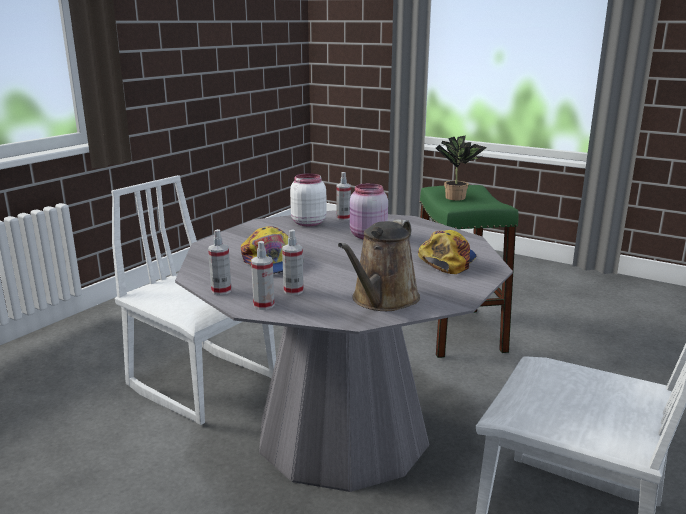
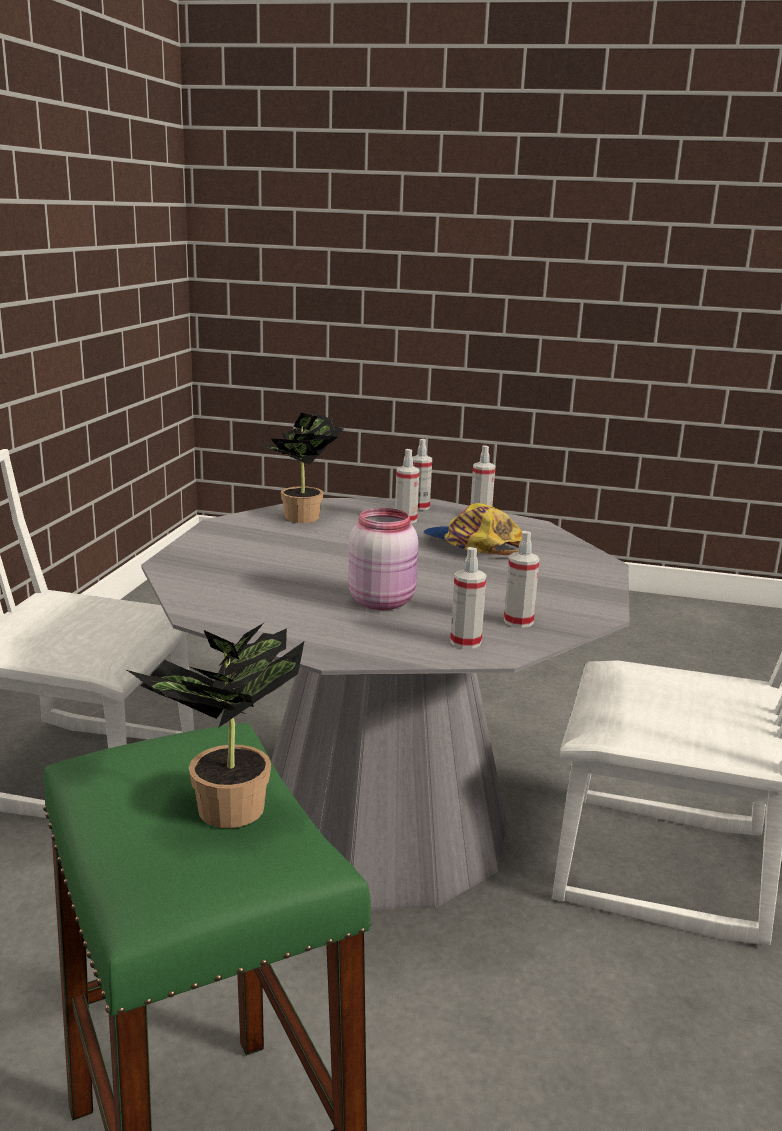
camera: 160 degrees right, 0 degrees up
white jar [290,173,327,226] -> spray bottle [504,531,540,628]
brown watering can [338,219,420,311] -> potted plant [261,410,343,523]
cap [418,230,477,274] -> none

